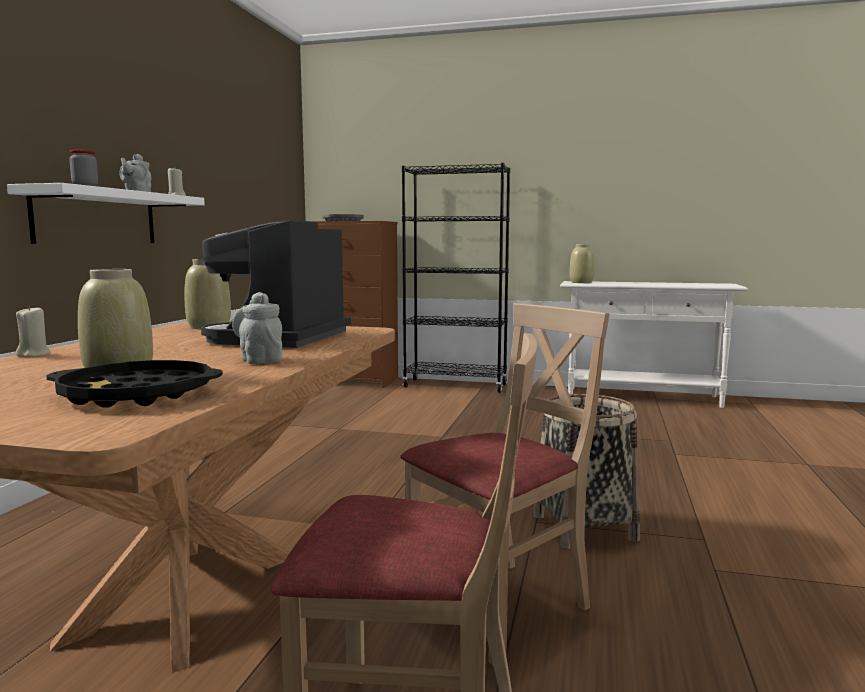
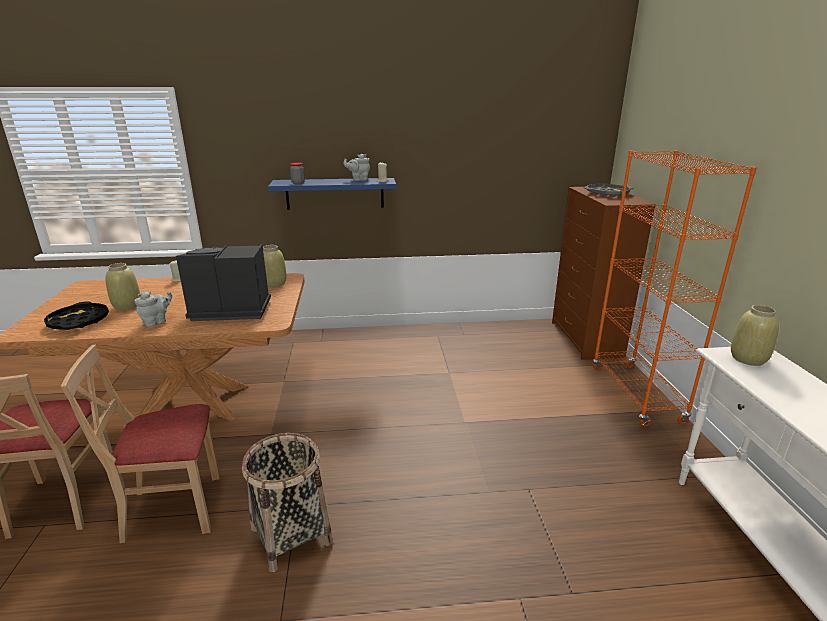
camera: 70 degrees right, 15 degrees up
white shelf [7,183,205,244] -> blue shelf [268,178,396,210]
beige chair [400,303,609,665] -> beige chair turned 135 degrees clockwise [61,345,220,543]
black bookcase [402,163,510,393] -> orange bookcase [593,150,757,427]

